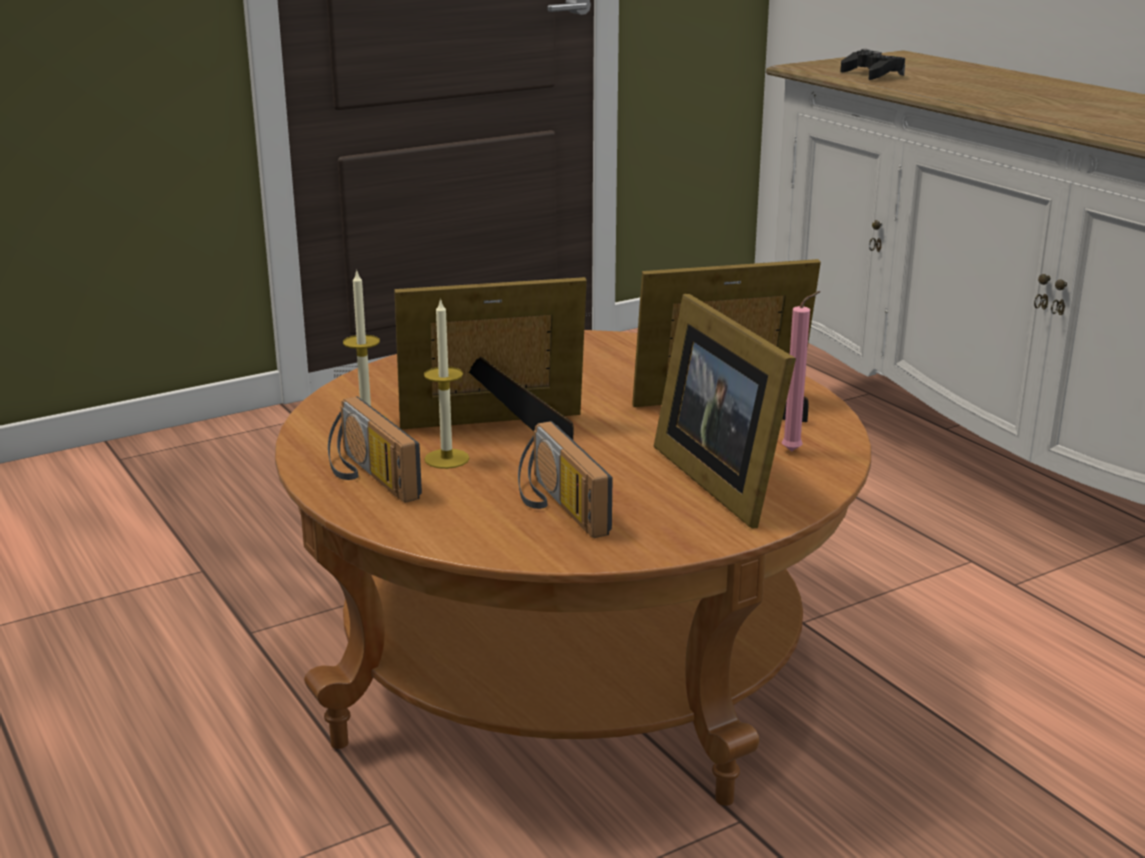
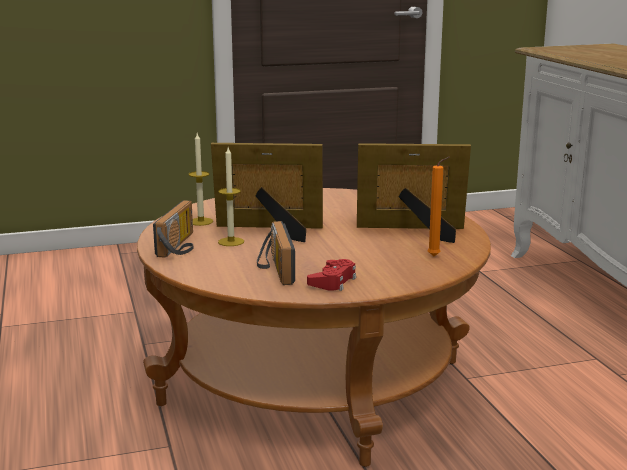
camera: 15 degrees right, 5 degrees down
radio [328,396,422,503] -> radio turned 150 degrees counterclockwise [153,200,194,258]
picture frame [654,294,796,528] -> none
pink candle [782,291,821,452] -> orange candle [428,157,450,256]
black game controller [840,49,905,80] -> none
none -> red game controller [307,259,356,291]

